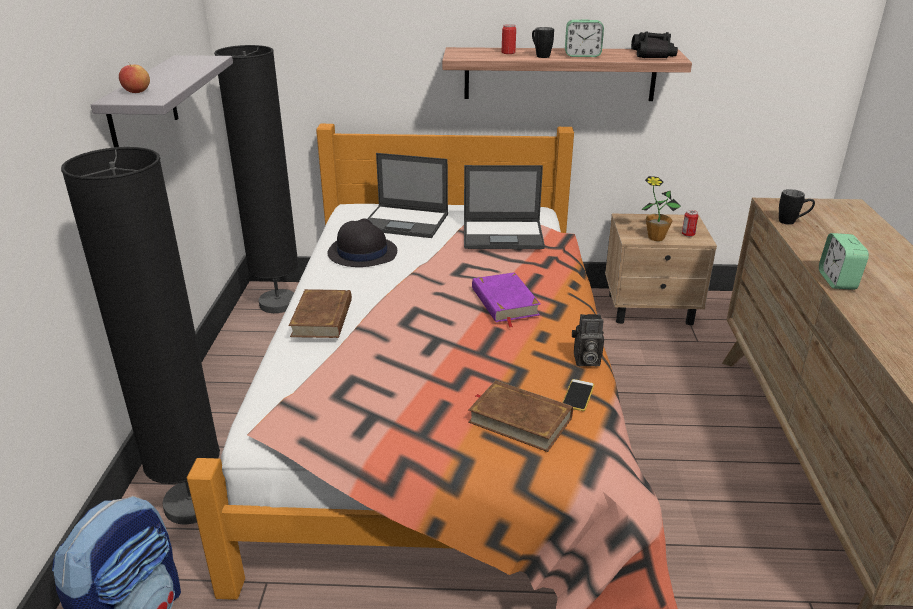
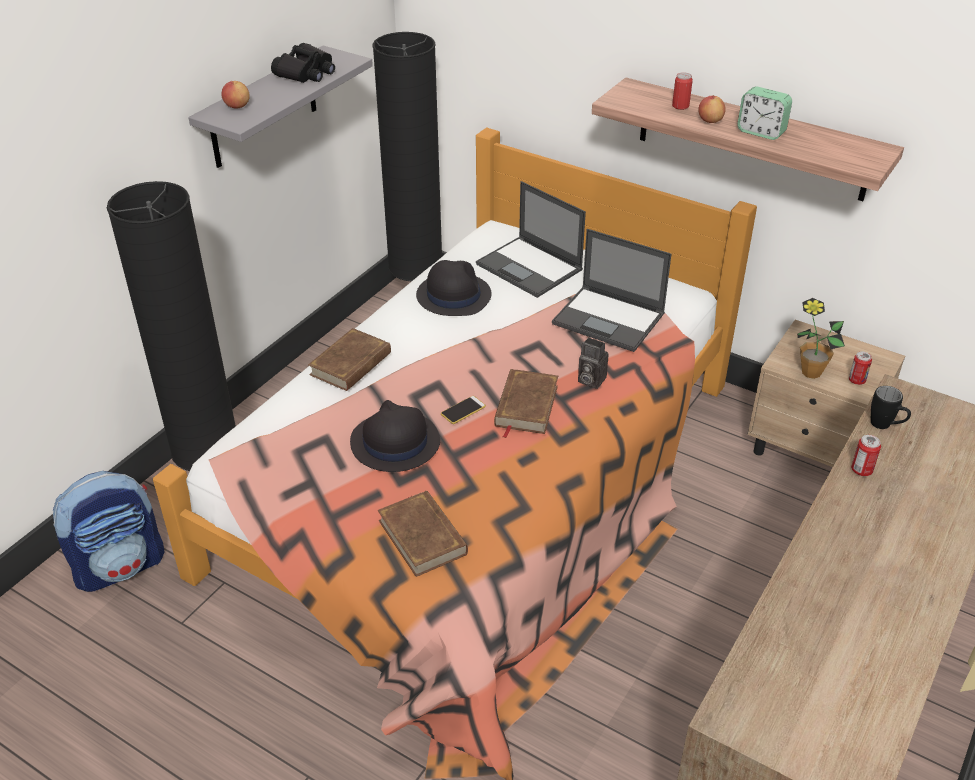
camera: 30 degrees right, 10 degrees up
purple book [472,272,540,328] -> brown book [494,369,558,438]
black mug [532,27,554,58] -> apple [698,95,726,123]
phone [562,379,594,411] -> phone moved to [441,396,486,424]
camera [572,314,604,366] -> camera moved to [578,337,608,389]
black binoculars [631,31,678,58] -> black binoculars moved to [271,43,335,83]
alarm clock [819,233,869,290] -> none
none -> black hat [350,400,440,472]
none -> can [851,435,881,476]

